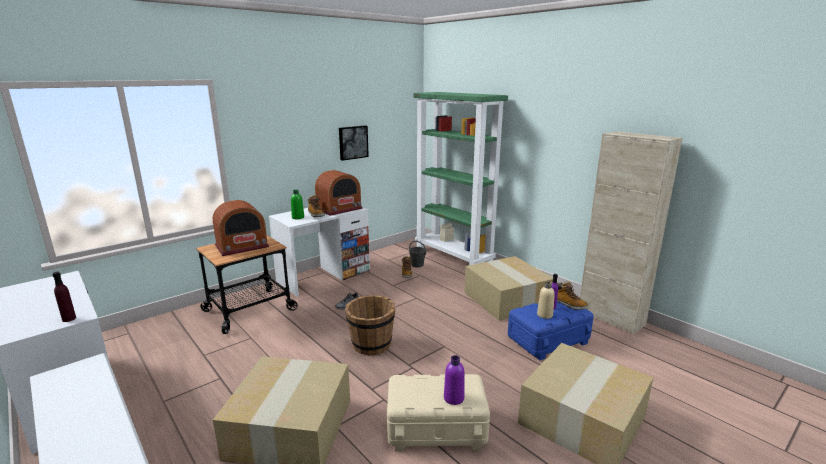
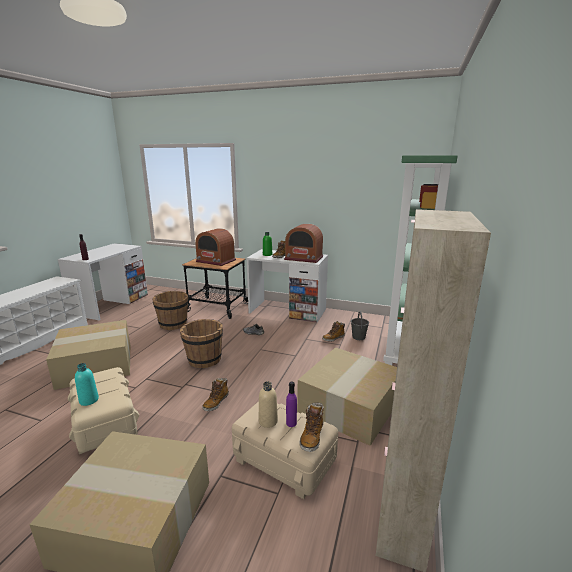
camera: 60 degrees right, 0 degrees up
picture [339,125,369,161] -> none
purple bottle [444,355,465,405] -> turquoise bottle [75,363,99,406]
blue storage box [508,302,594,360] -> beige storage box [232,401,338,499]
none -> brown bucket [152,291,188,330]
none -> boot [202,378,229,412]

